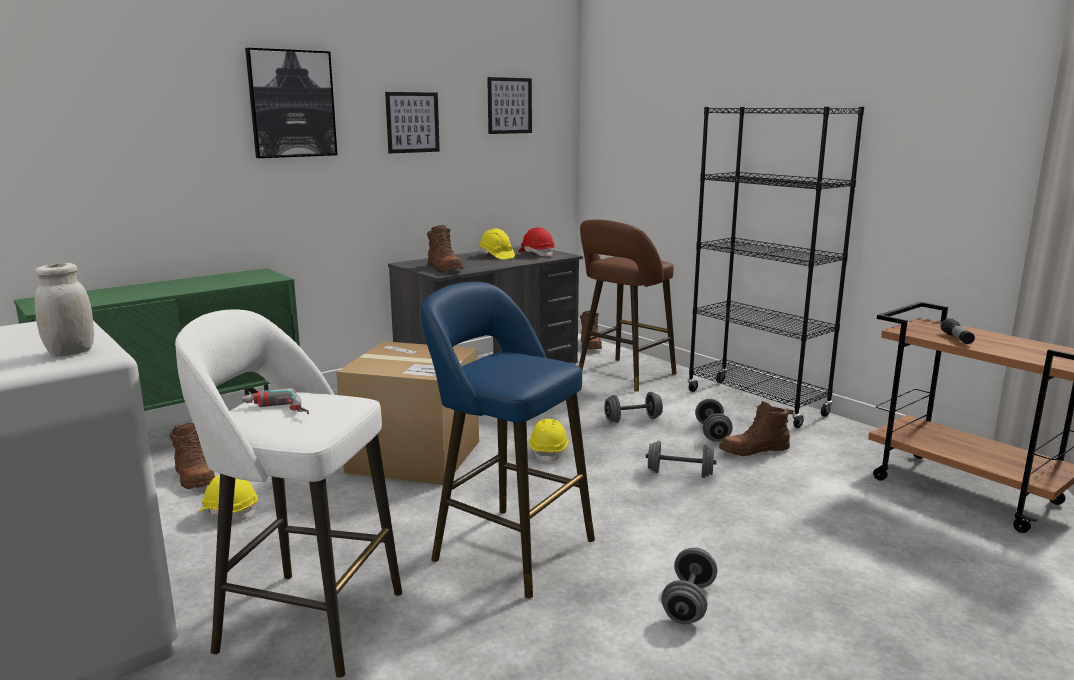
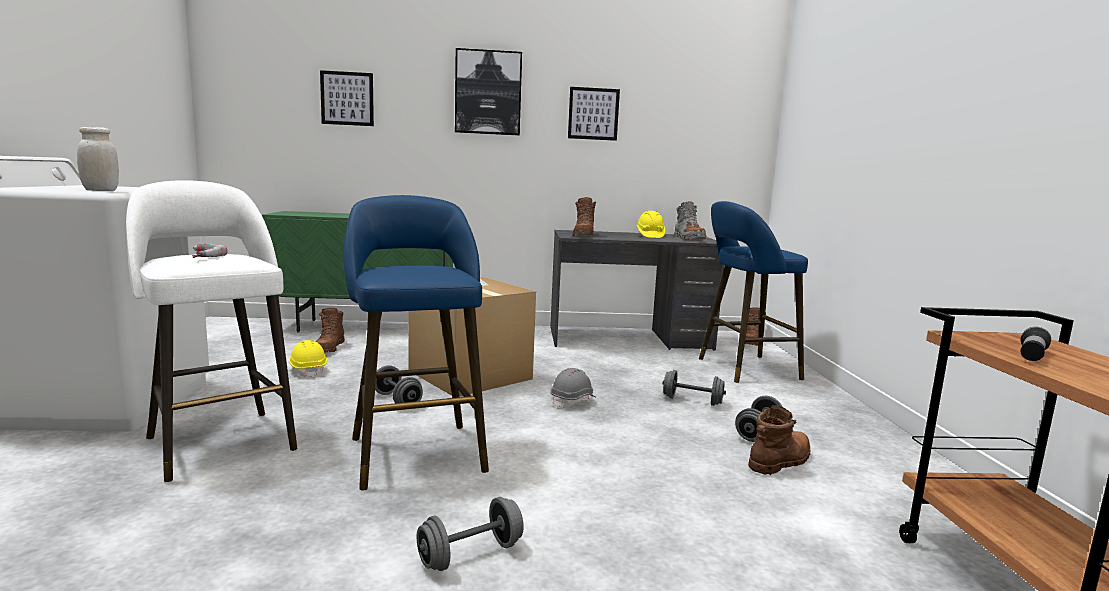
camera: 35 degrees right, 5 degrees down
picture [487,77,532,134] -> picture moved to [320,70,374,126]
red hard hat [518,227,555,257] -> grey boot [674,201,707,240]
yellow hard hat [529,419,569,464] -> grey hard hat [550,368,595,409]
brown stool [579,219,677,392] -> blue stool [699,201,808,383]
grey dumbbell [646,441,717,478] -> grey dumbbell moved to [375,365,423,403]
black bookcase [688,107,864,428] -> none
brown boot [719,401,794,456] -> brown boot turned 120 degrees clockwise [748,405,811,475]

